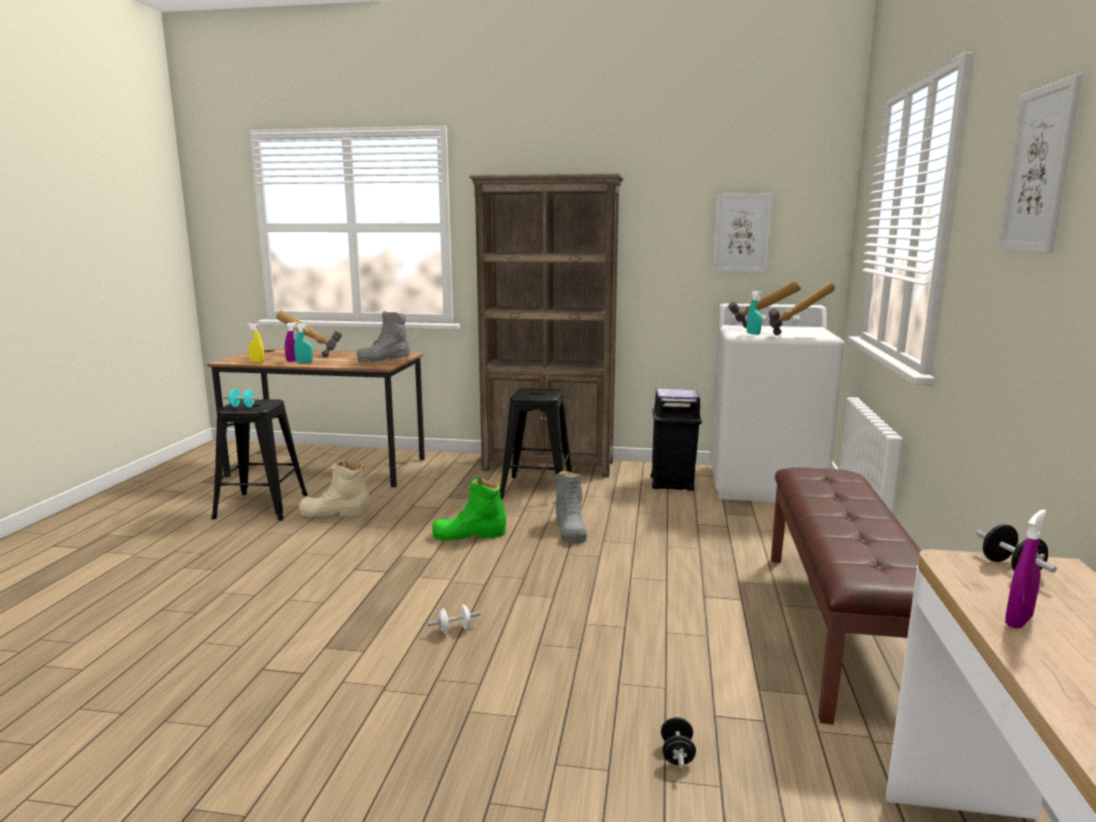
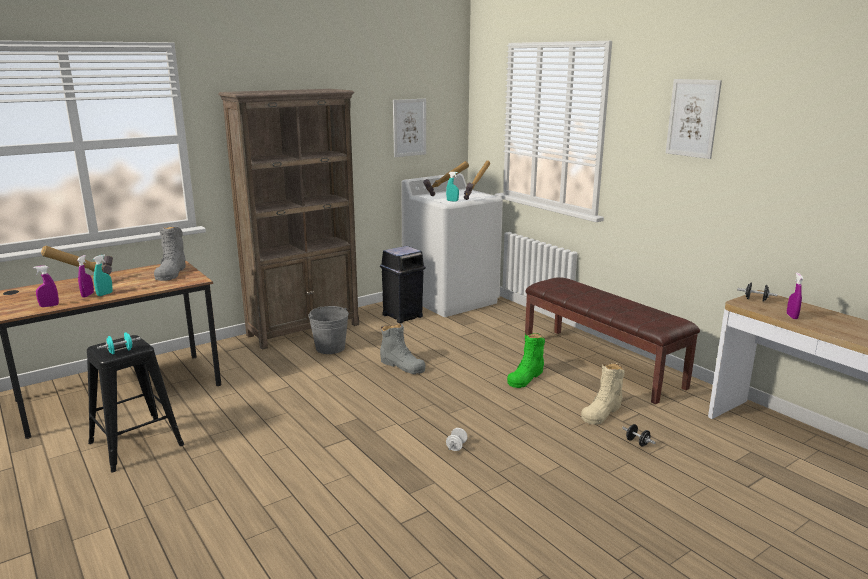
camera: 45 degrees left, 5 degrees up
yellow spray bottle [247,323,264,363] -> purple spray bottle [33,265,59,307]
beige boot [299,460,369,517] -> beige boot moved to [581,363,625,425]
green boot [432,477,506,541] -> green boot moved to [507,333,545,388]
black stool [500,388,572,499] -> grey bucket [308,306,349,354]

